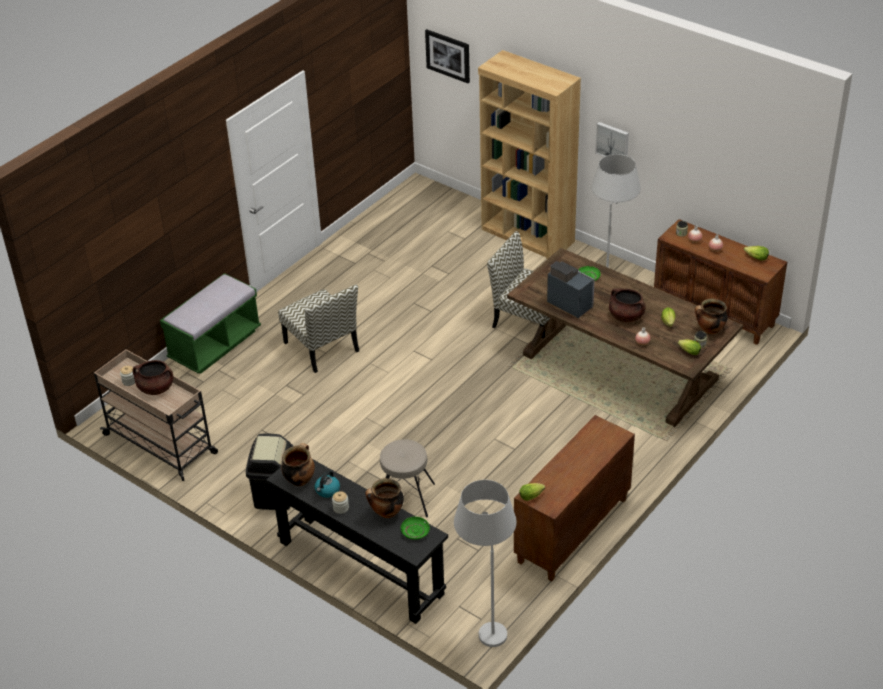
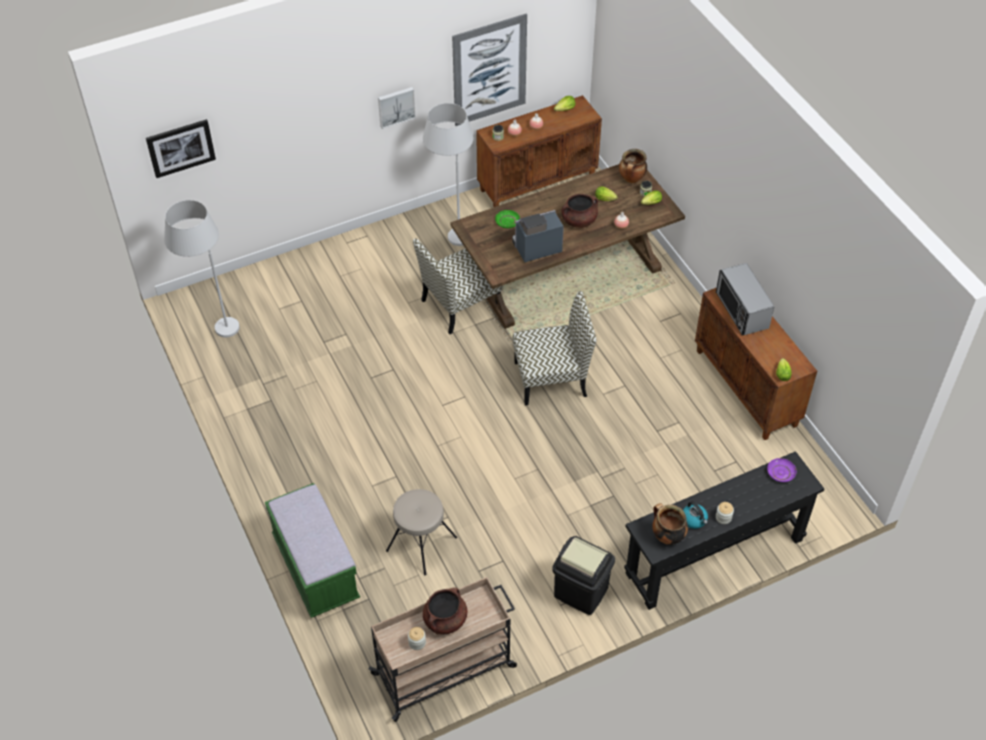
camera: 65 degrees left, 10 degrees up
chair [278,285,359,373] -> chair moved to [513,291,597,405]
cooking pot [365,478,404,518] -> none
beige stool [380,439,435,517] -> beige stool moved to [386,489,457,575]
green plate [401,517,430,540] -> purple plate [767,458,797,482]
white floor lamp [454,480,517,647] -> white floor lamp moved to [164,200,240,337]
brown bookcase [478,50,581,259] -> none
none -> picture [452,13,527,126]
none -> microwave [716,263,774,335]

